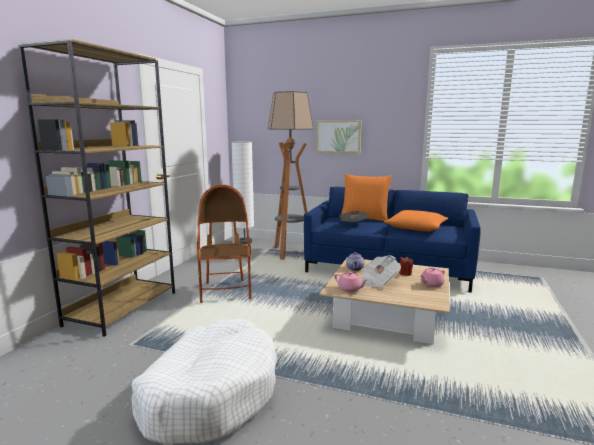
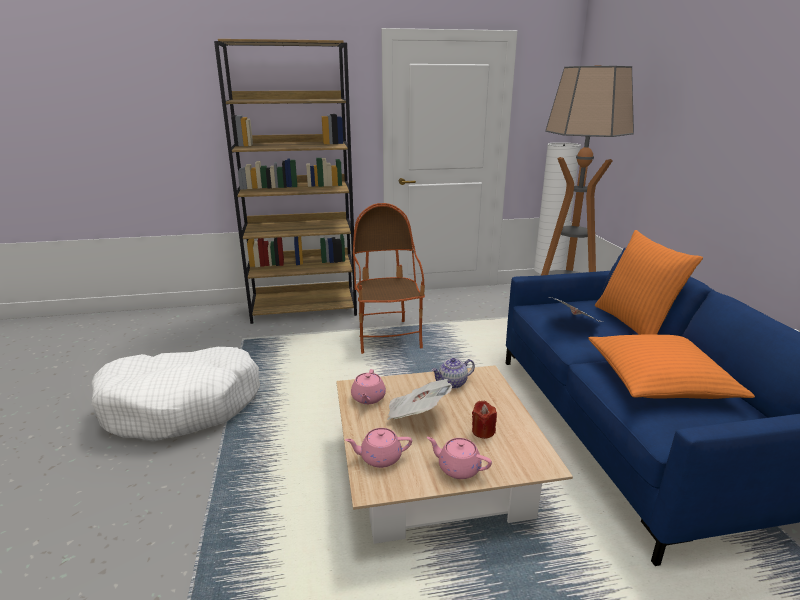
camera: 60 degrees right, 10 degrees up
armchair [197,185,252,303] -> armchair turned 60 degrees counterclockwise [353,203,425,354]
picture [316,120,361,154] -> none
none -> pink teapot [345,428,412,468]

